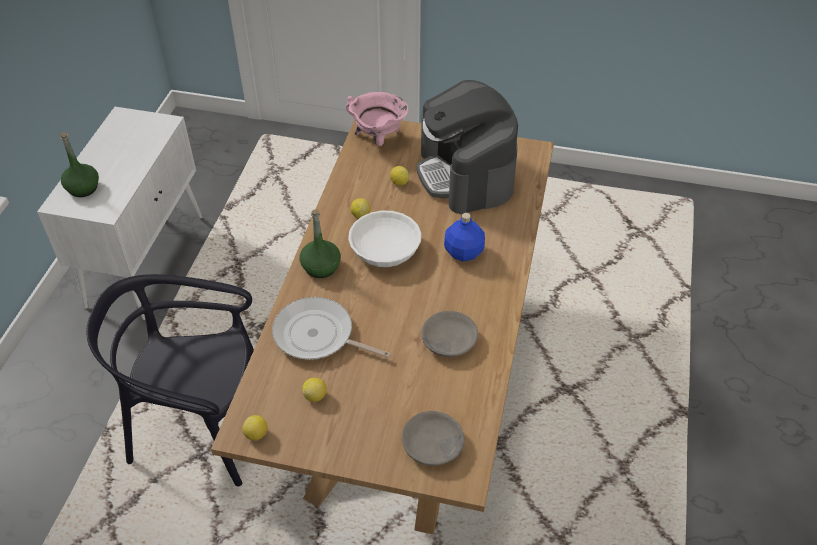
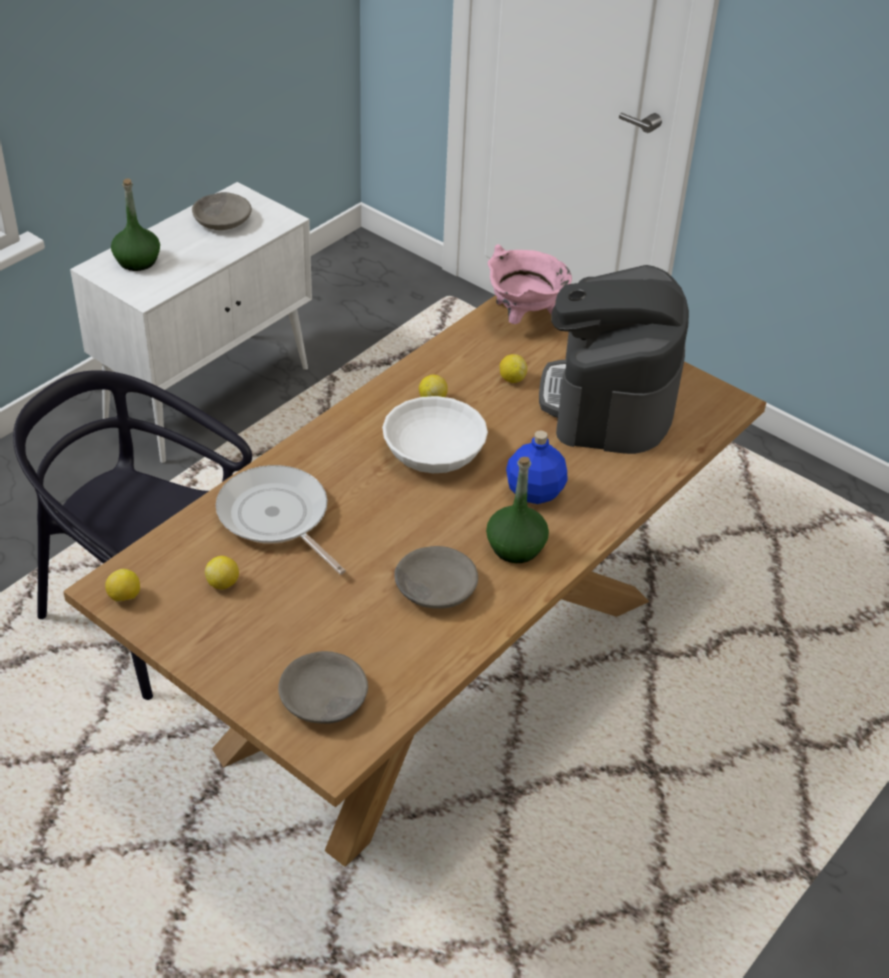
camera: 25 degrees right, 5 degrees down
green bottle [300,209,341,278] -> green bottle moved to [486,457,549,563]
none -> grey bowl [192,192,252,230]

